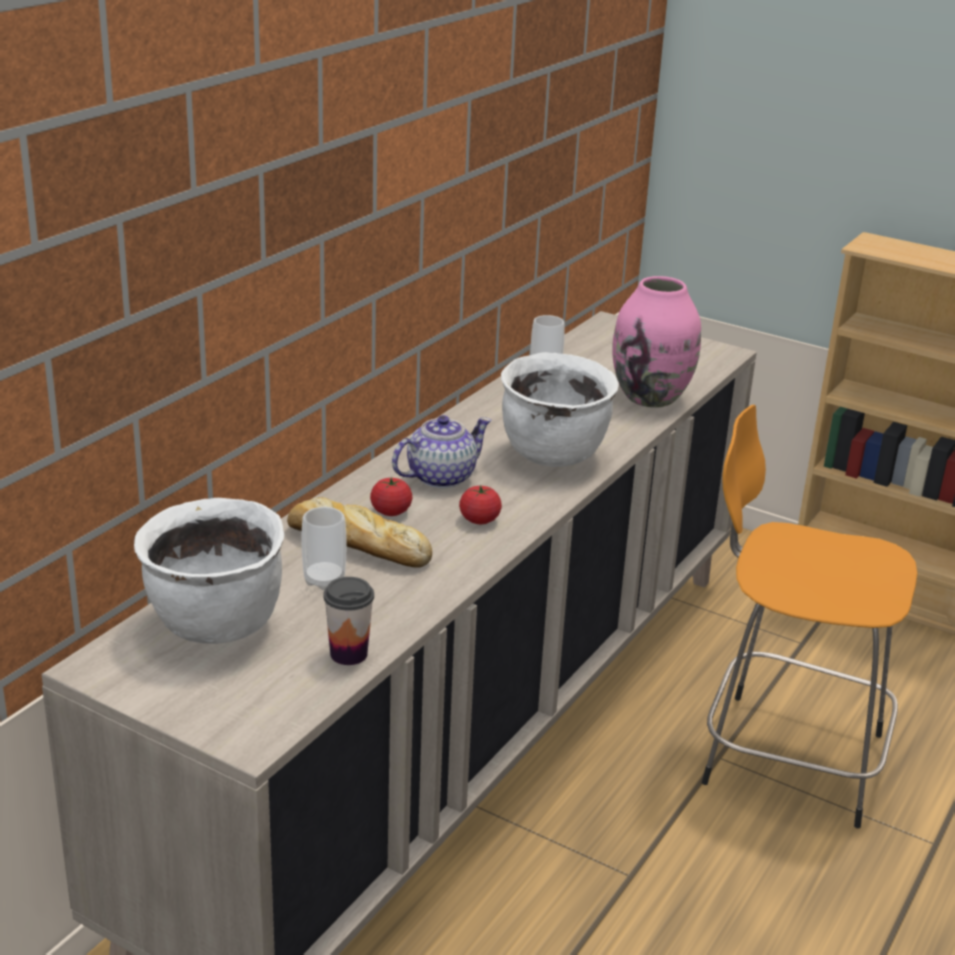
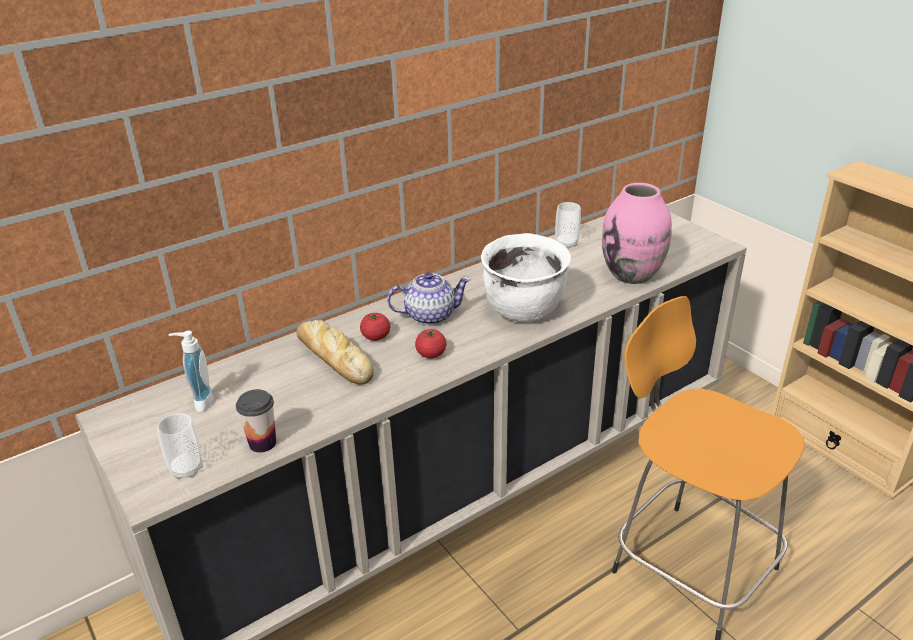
camera: 25 degrees right, 5 degrees up
white cooking pot [134,498,284,644] -> soap dispenser [169,331,213,412]
cup [301,507,346,590] -> cup moved to [157,413,203,479]

